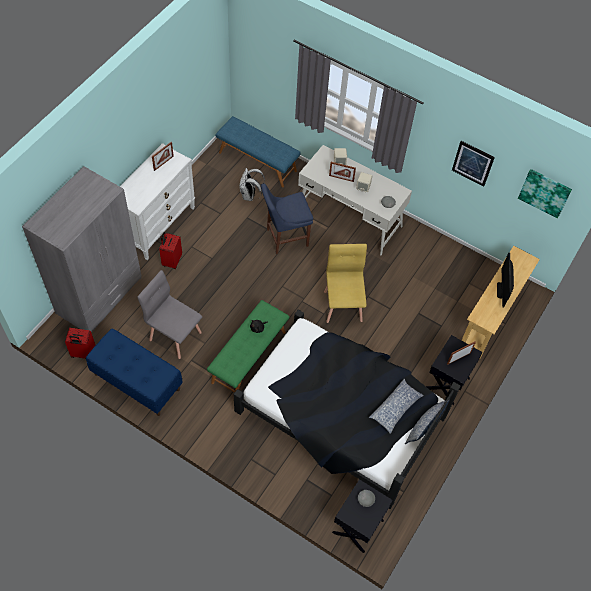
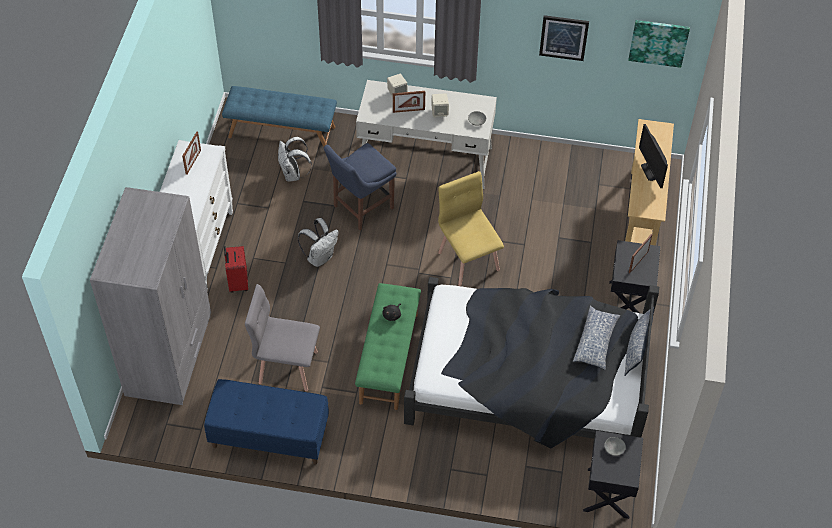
camera: 20 degrees left, 5 degrees down
red suitcase [65,328,96,359] -> none
none -> white backpack [298,218,339,267]

